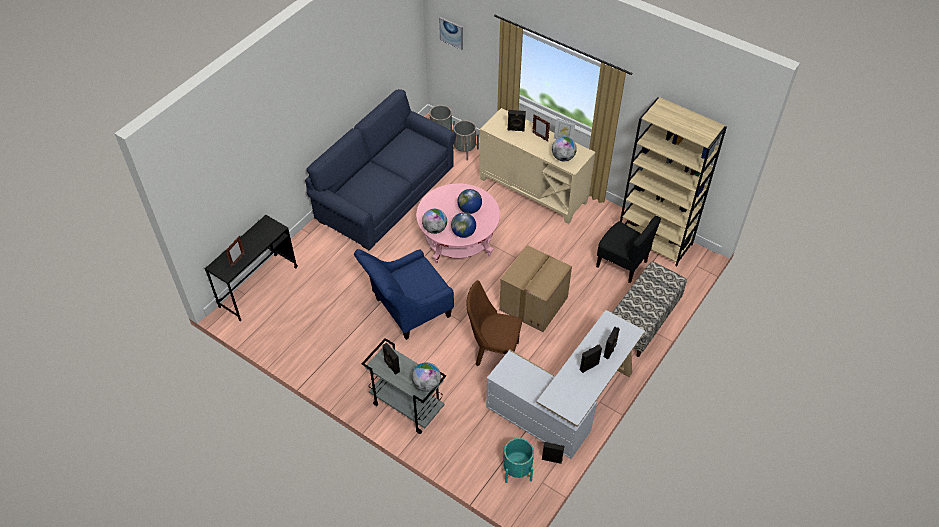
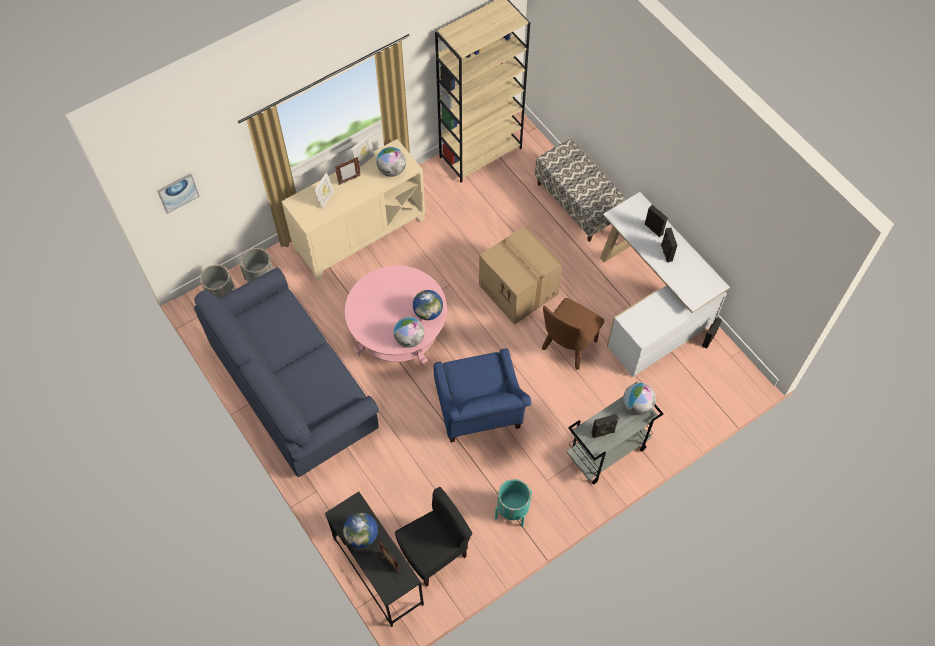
camera: 70 degrees left, 10 degrees up
globe [457,189,482,214] -> globe moved to [343,513,378,548]
turquoise planter [503,438,534,483] -> turquoise planter moved to [495,479,532,527]
black speaker [507,110,526,132] -> picture frame [314,172,334,209]
black chair [596,216,661,283] -> black chair moved to [395,487,472,587]

